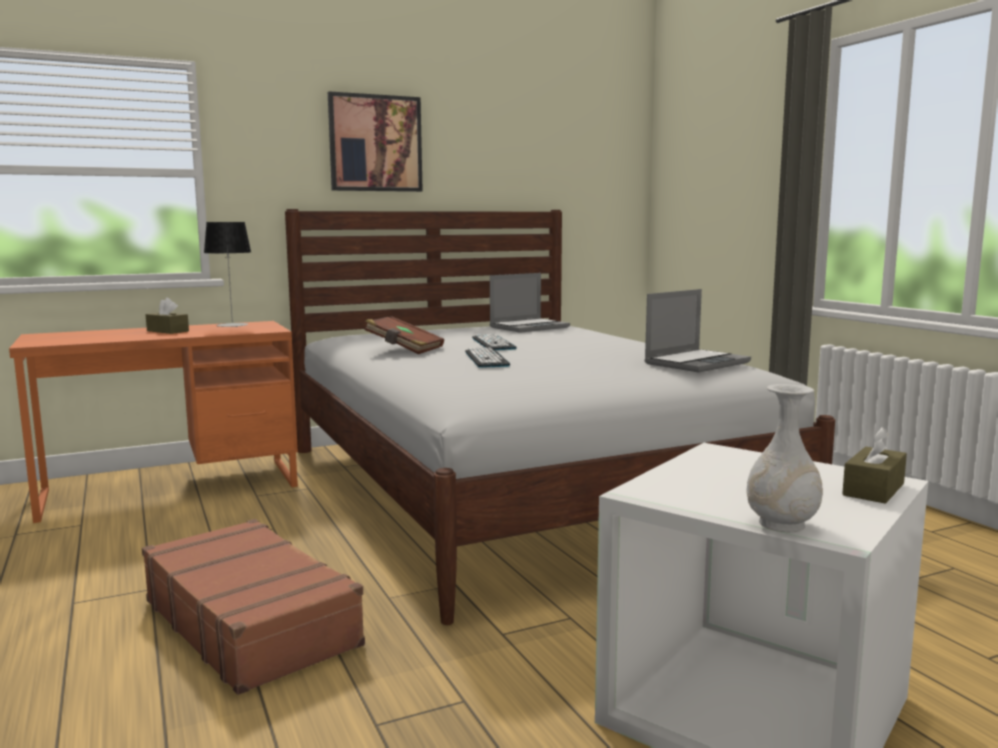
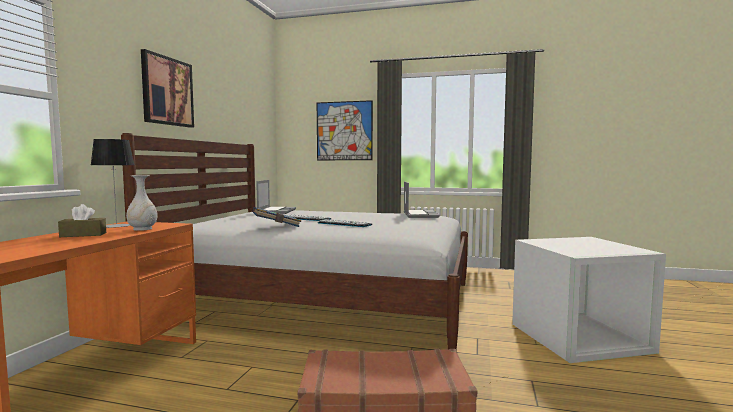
camera: 50 degrees left, 5 degrees down
brown book [364,316,444,354] -> blue book [253,207,301,227]
white vase [746,384,823,532] -> white vase moved to [126,175,158,231]
brown tissue box [842,427,907,504] -> none
none -> picture [317,100,373,160]

